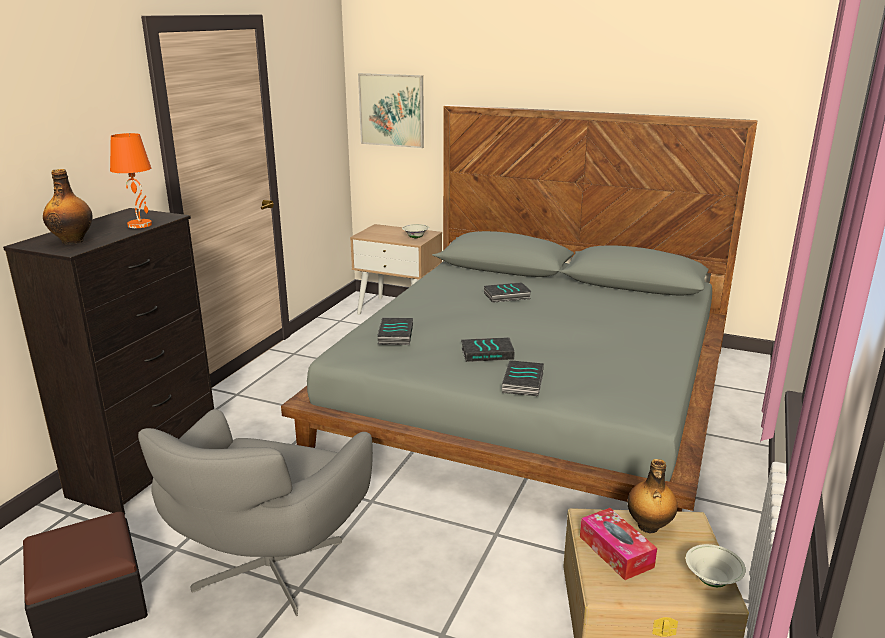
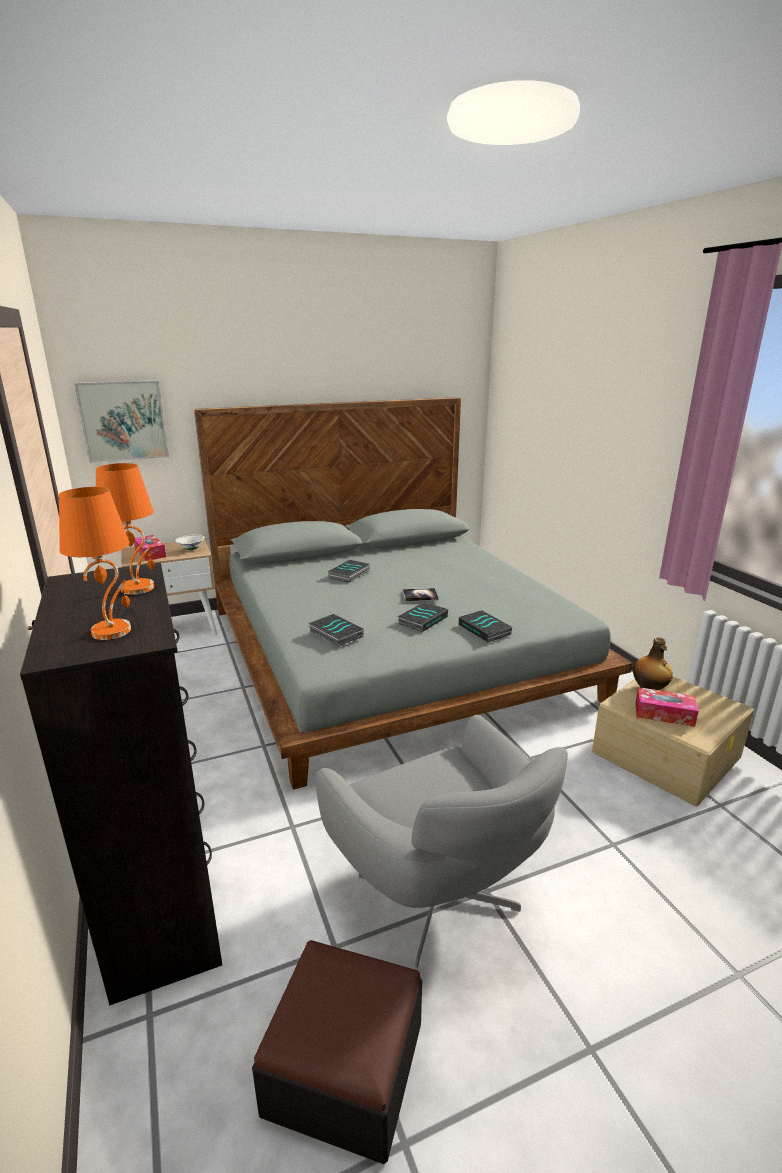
camera: 45 degrees left, 0 degrees up
bottle [43,169,93,245] -> orange table lamp [59,487,131,640]
white bowl [686,544,746,587] -> none
none -> tissue box [134,535,166,561]
none -> book [403,588,439,601]

